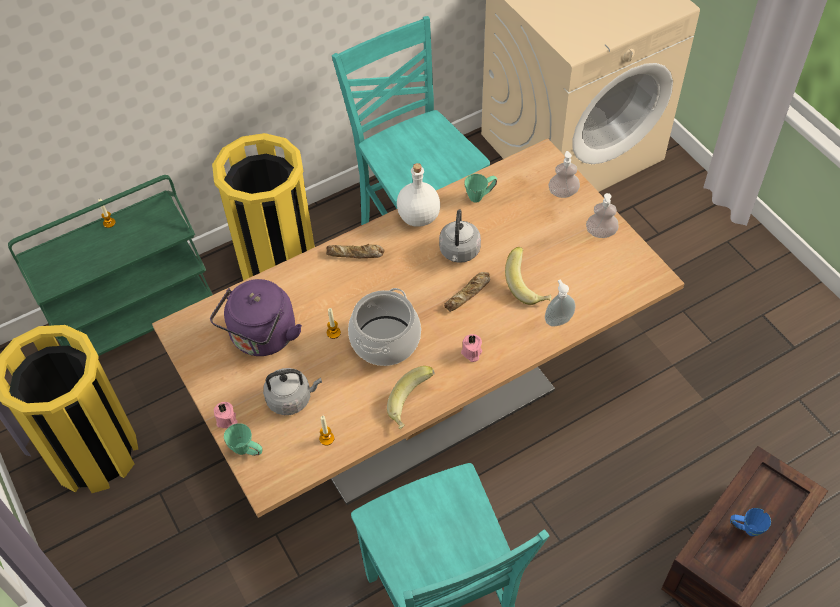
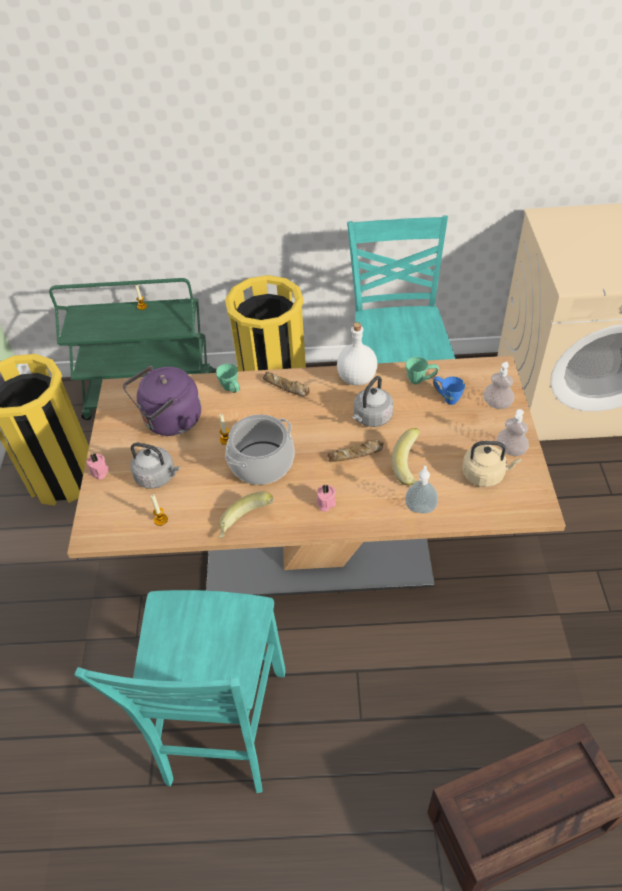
camera: 30 degrees right, 5 degrees down
green mug [224,423,262,456] -> green mug moved to [216,364,240,393]
blue mug [730,508,771,536] -> blue mug moved to [433,376,465,405]
none -> beige kettle [462,441,522,487]

